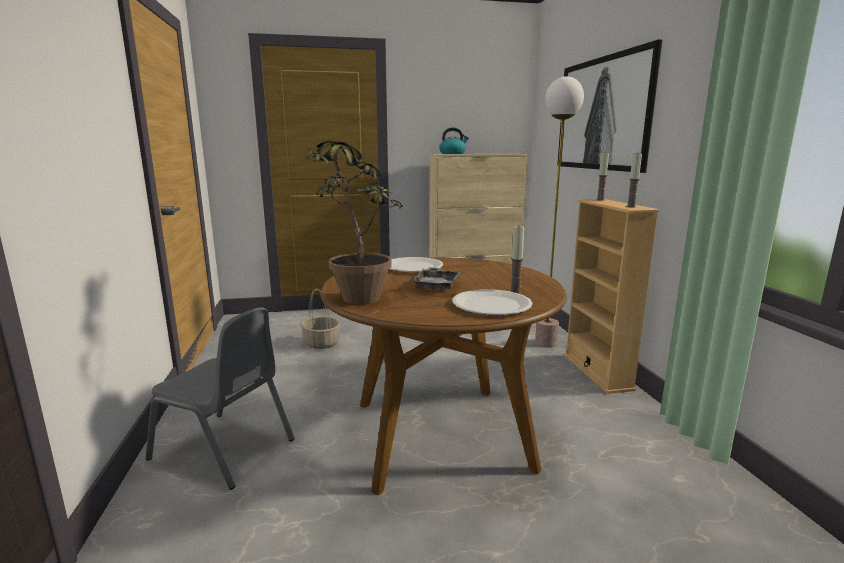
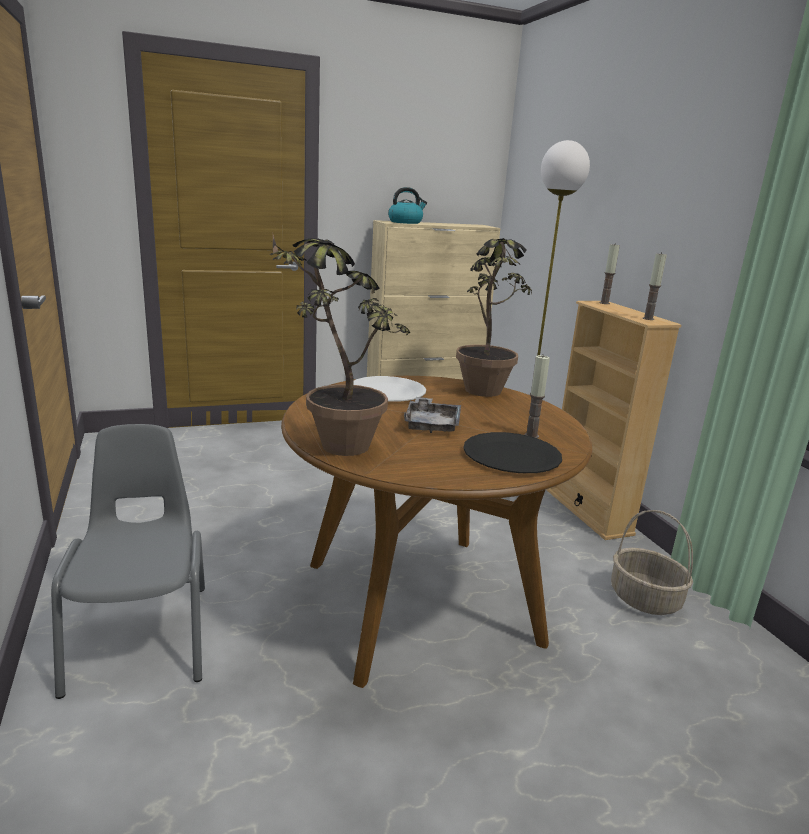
camera: 10 degrees left, 5 degrees up
grey chair [145,307,294,490] -> grey chair turned 120 degrees counterclockwise [51,424,205,699]
basket [301,289,340,349] -> basket moved to [611,510,693,615]
white plate [452,289,532,315] -> black plate [463,432,562,473]
picture [557,39,662,173] -> none
none -> potted plant [456,238,532,397]

